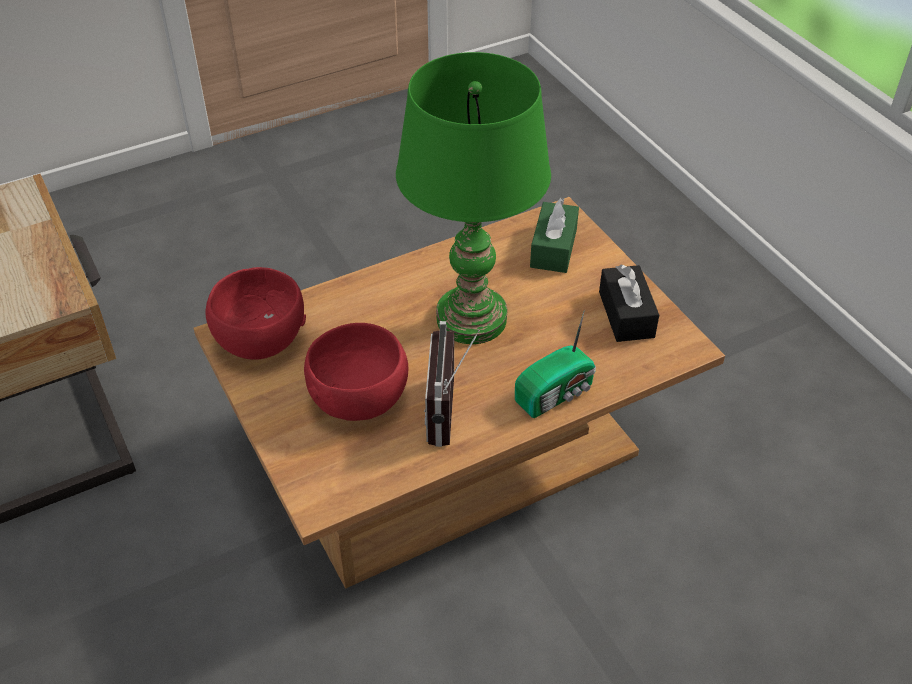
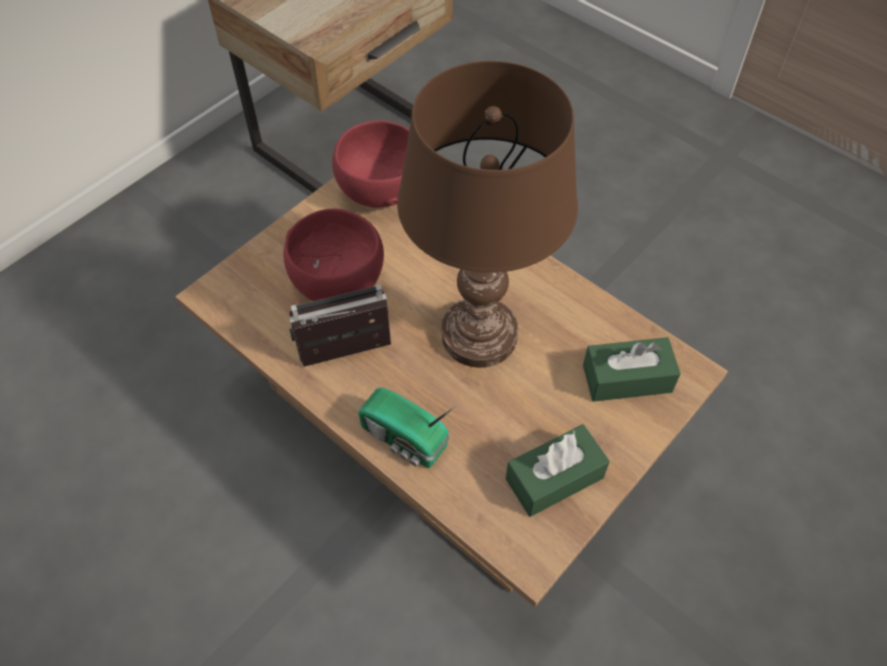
camera: 70 degrees right, 10 degrees up
green table lamp [396,52,551,344] -> brown table lamp [397,61,578,368]
black tissue box [599,265,659,342] -> green tissue box [506,424,610,517]

